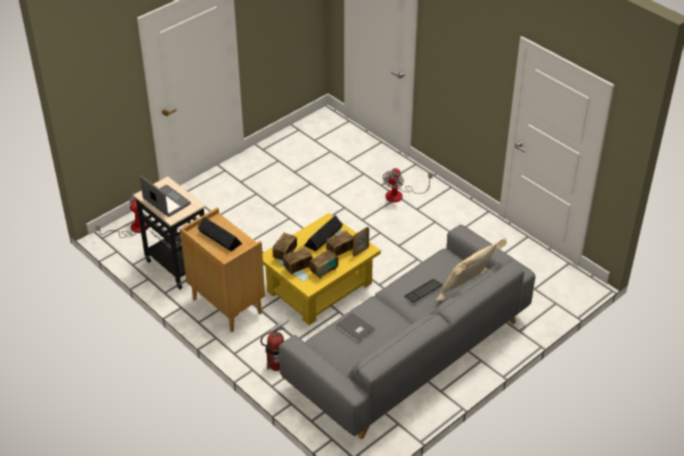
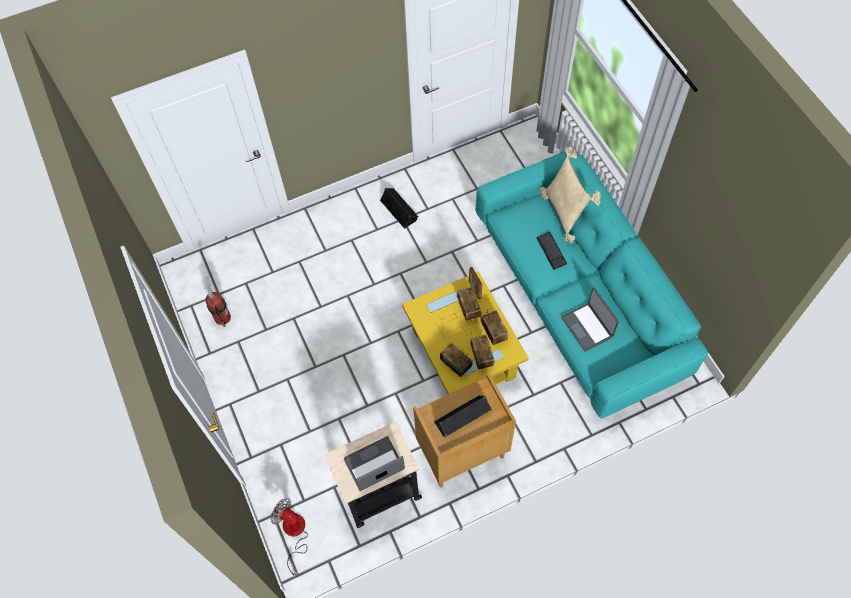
camera: 70 degrees left, 20 degrees up
fire extinguisher [260,319,290,371] -> fire extinguisher moved to [205,276,231,327]
grey sofa [279,225,535,439] -> turquoise sofa [475,151,709,418]
black speaker [304,214,343,252] -> black speaker moved to [380,188,418,229]
grey book [336,312,375,343] -> laptop [561,287,619,352]
fan [382,168,433,202] -> none

